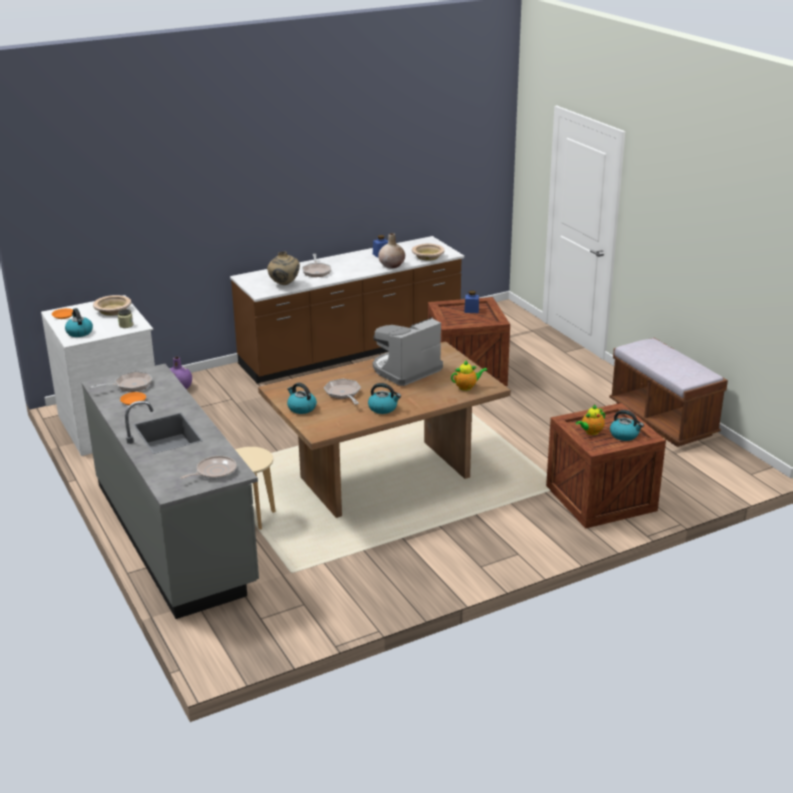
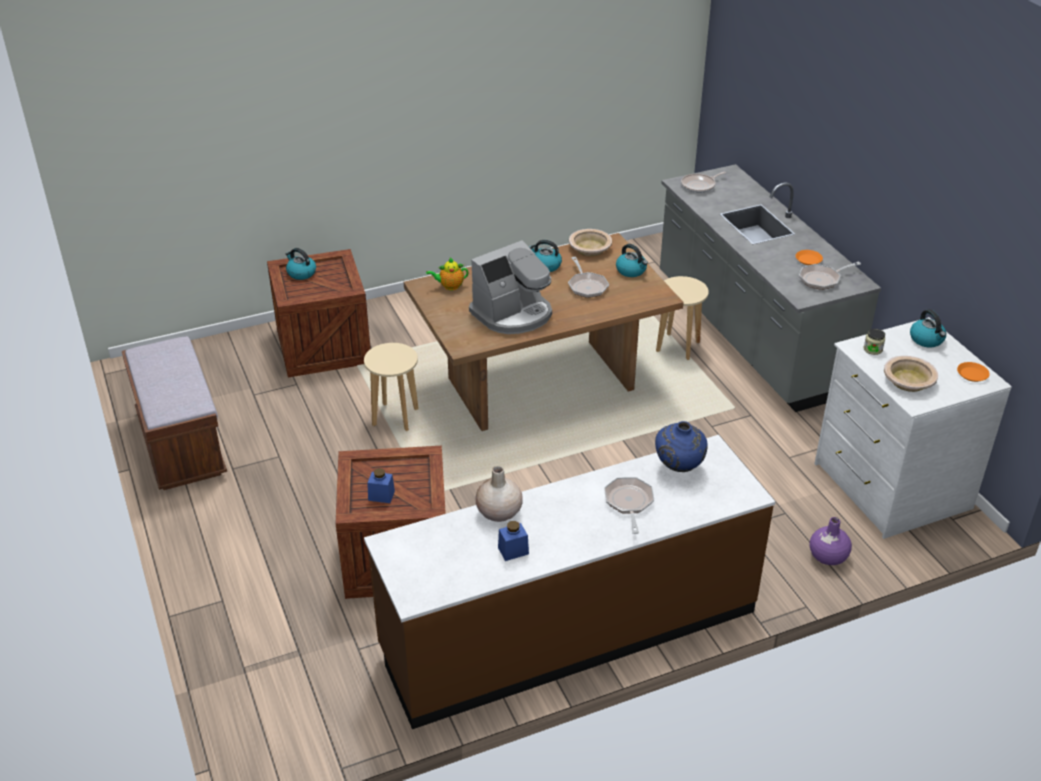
camera: 175 degrees left, 10 degrees up
beige vase [267,251,300,285] -> blue vase [655,421,708,472]
beige bowl [412,244,445,261] -> beige bowl moved to [569,229,612,256]
teapot [576,404,605,435] -> none
none -> beige stool [364,343,419,431]

